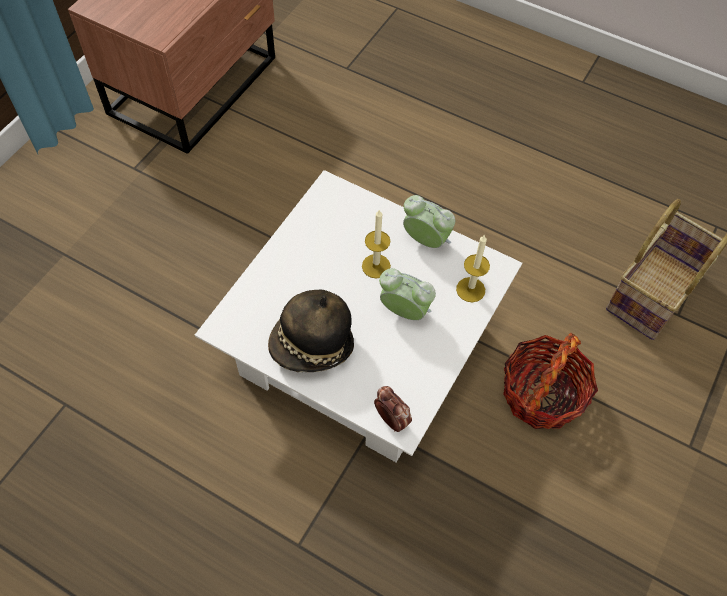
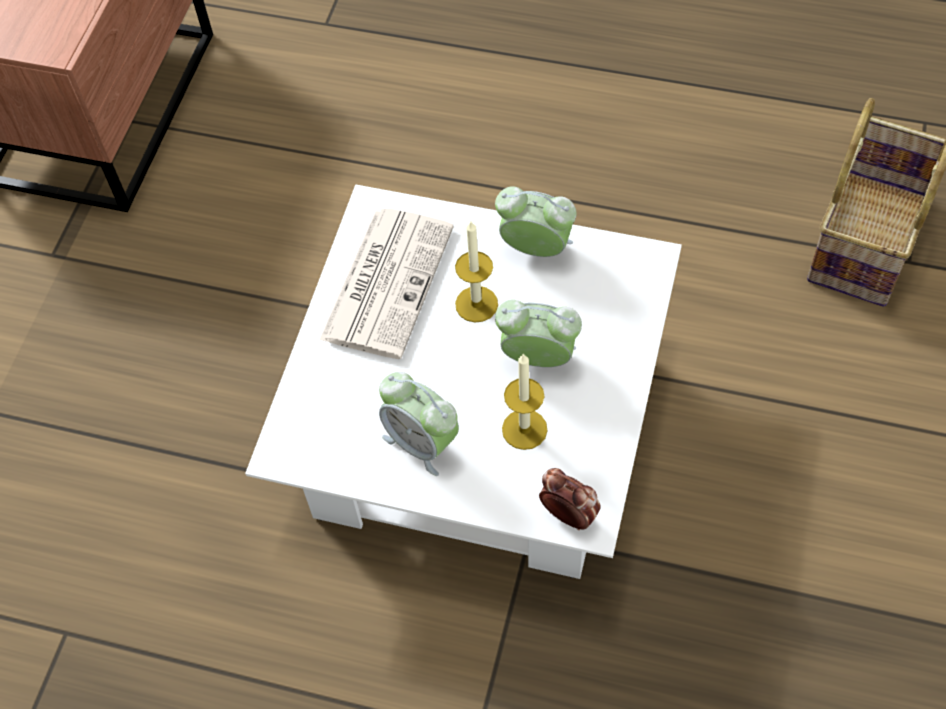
camera: 10 degrees left, 0 degrees up
hat [268,290,354,372] -> alarm clock [379,372,459,476]
candle [456,234,490,302] -> candle moved to [502,353,548,450]
basket [503,333,598,429] -> none
none -> newspaper [319,208,454,359]

